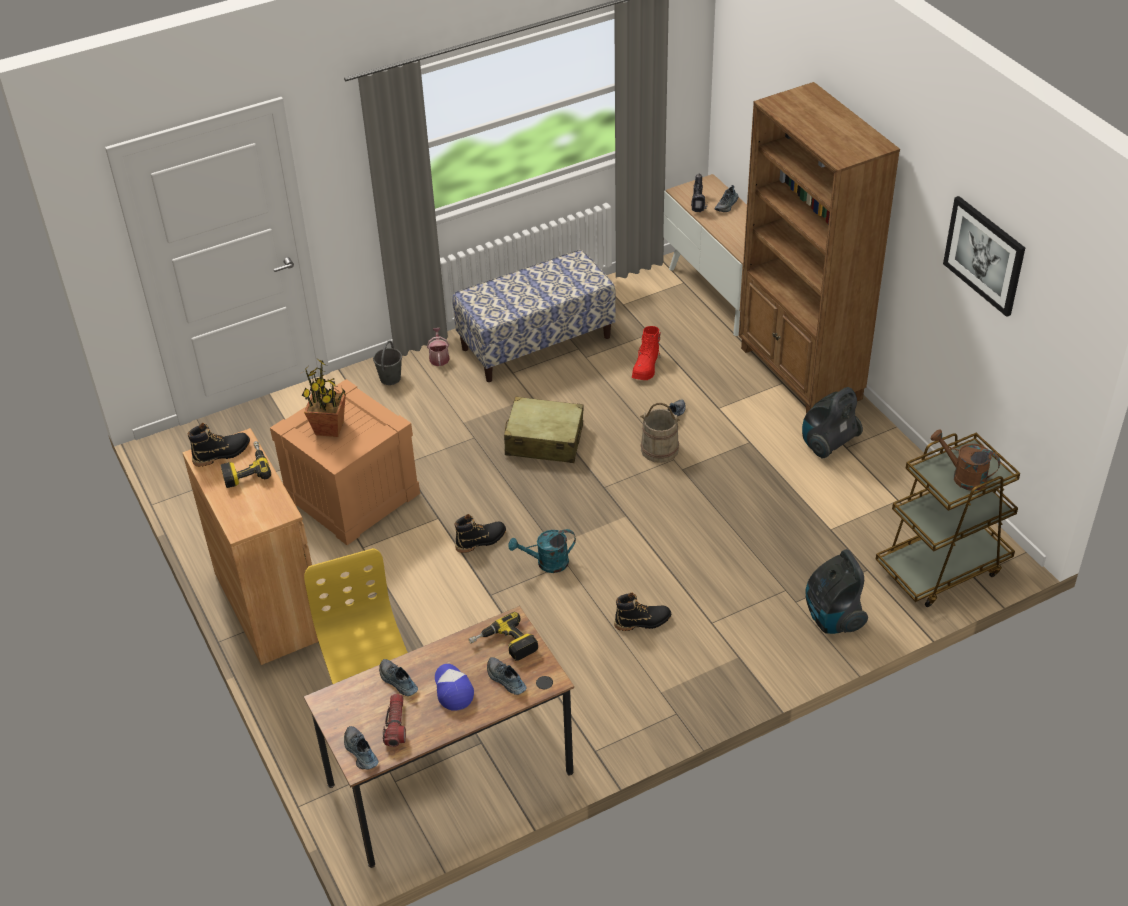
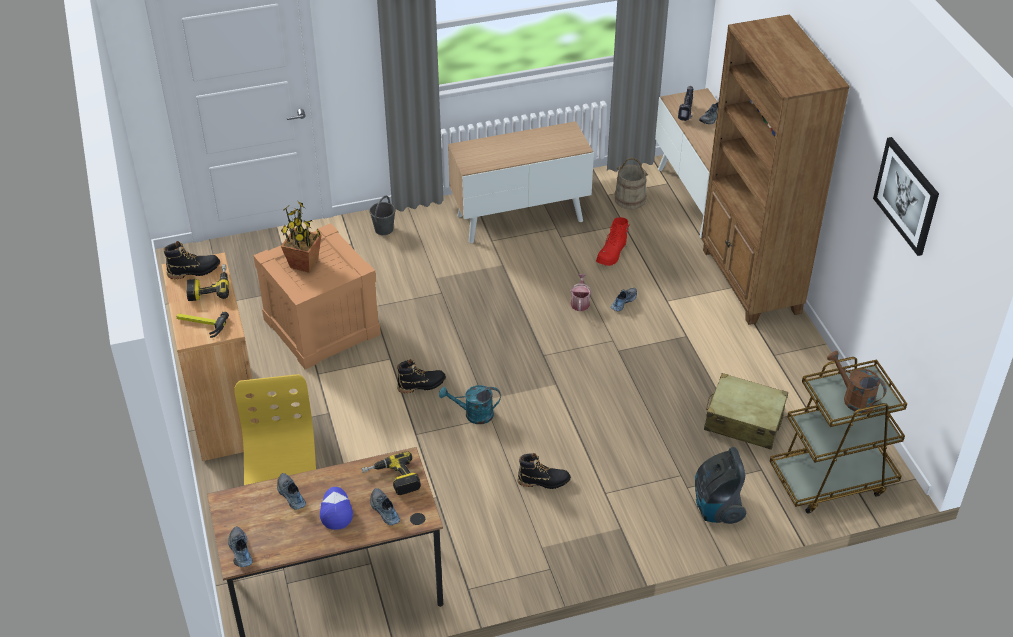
camera: 10 degrees right, 0 degrees up
flashlight [383,694,406,747] -> none
watering can [427,328,449,366] -> watering can moved to [570,274,592,311]
bench [453,250,616,382] -> cabinet [448,121,594,243]
beige suitcase [504,396,584,463] -> beige suitcase moved to [704,373,788,450]
beige bucket [640,403,681,463] -> beige bucket moved to [615,158,649,209]
vacuum cleaner [802,387,863,459] -> none
none -> hammer [176,312,229,338]

